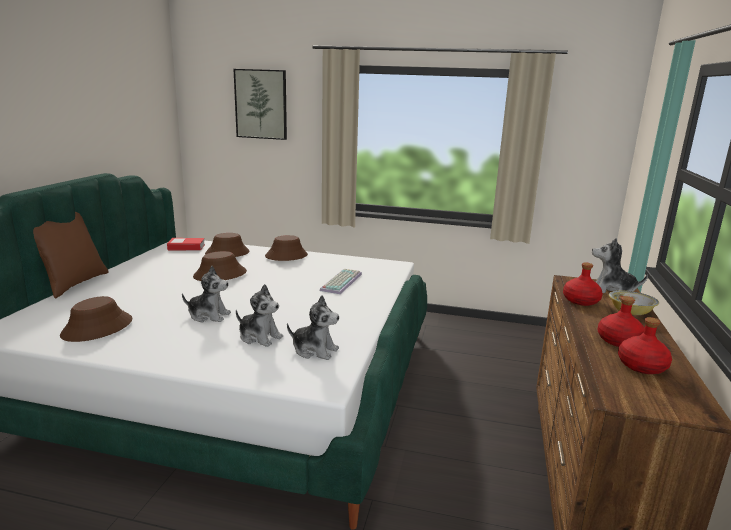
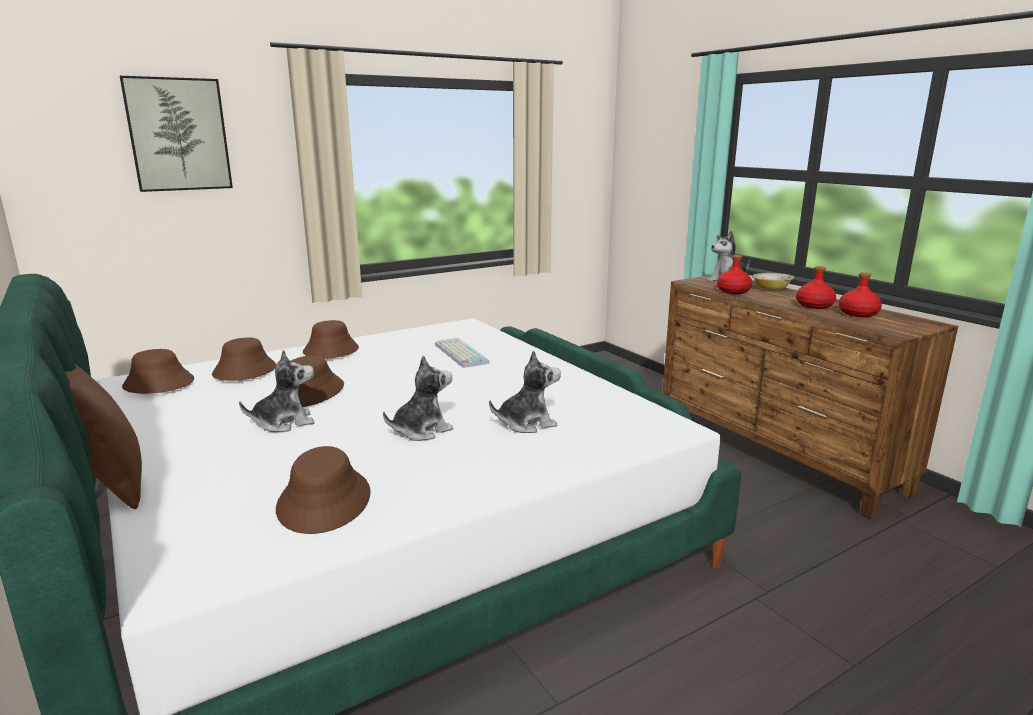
camera: 45 degrees left, 0 degrees up
book [167,238,205,251] -> brown hat [122,349,194,394]
plush toy [287,295,339,360] -> plush toy moved to [239,349,314,432]

